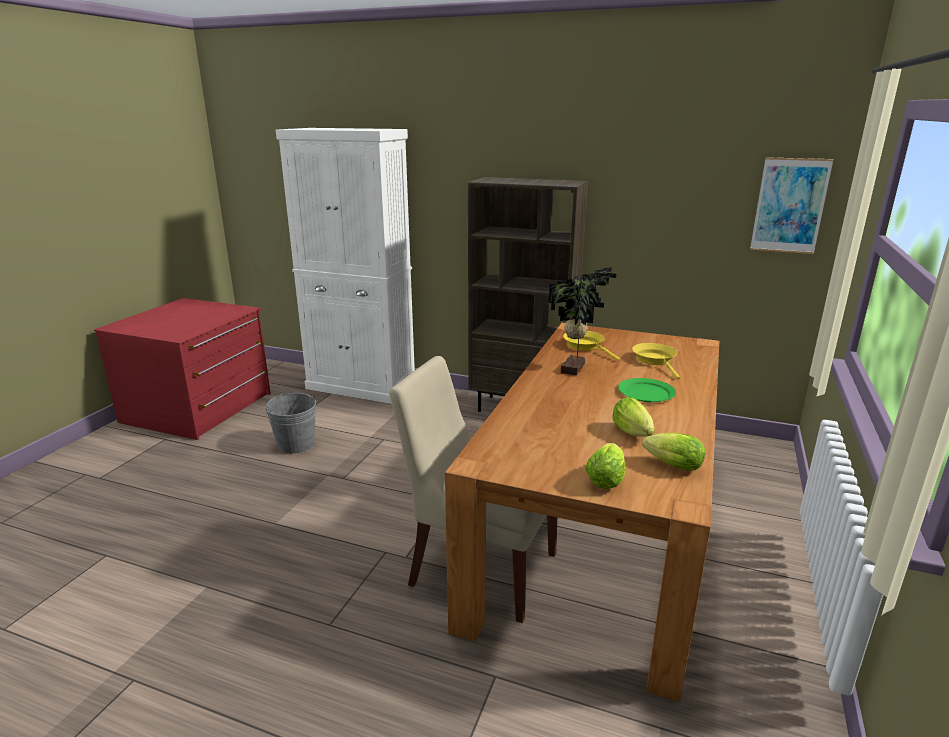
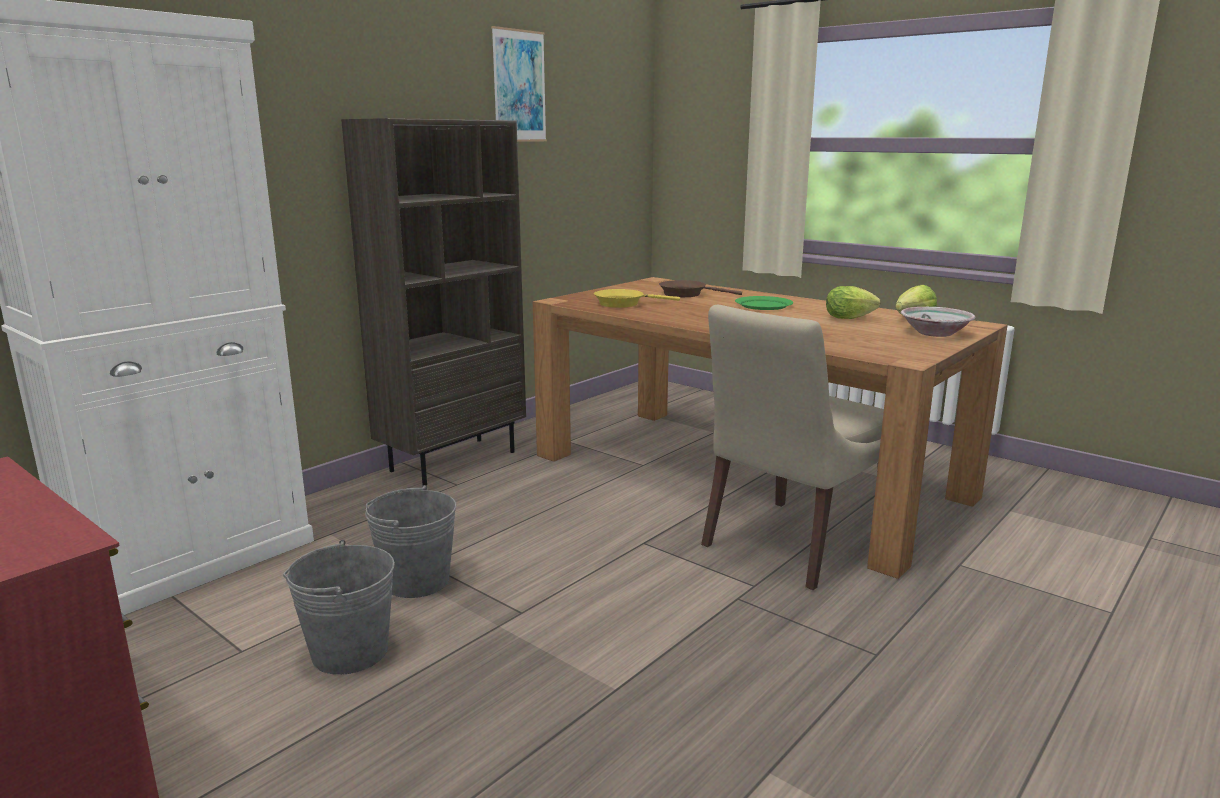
camera: 70 degrees left, 5 degrees down
potted plant [549,267,617,375] -> none
lettuce [585,443,625,489] -> bowl [901,307,976,337]
yellow frying pan [632,343,680,380] -> brown frying pan [659,280,742,297]
picture [750,157,834,254] -> picture moved to [491,26,547,142]
none -> grey bucket [365,485,456,598]

